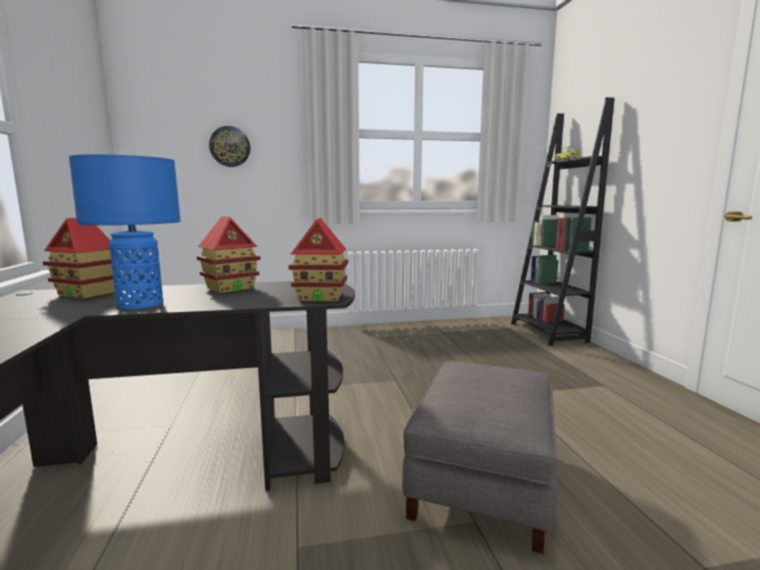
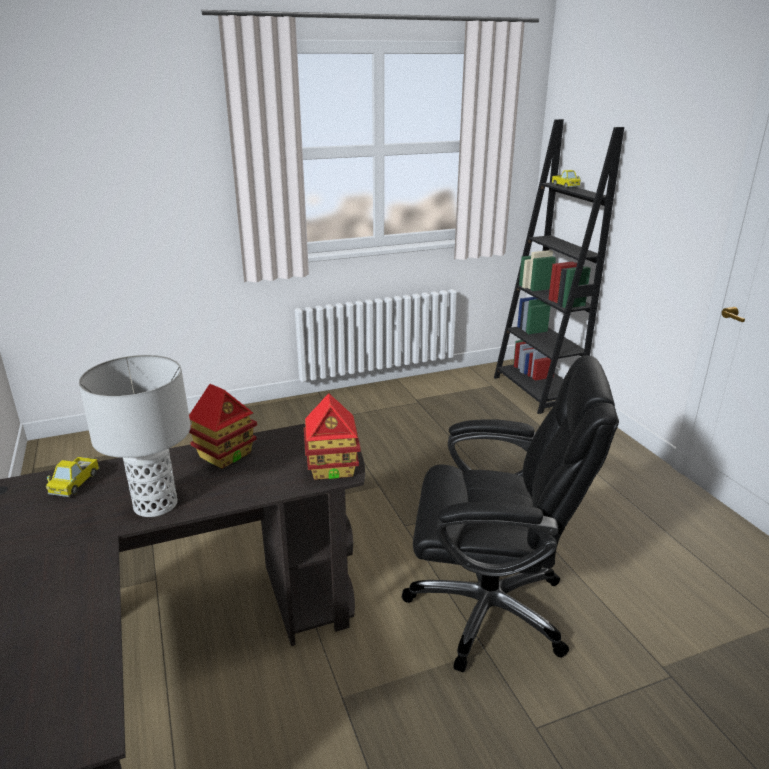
camera: 10 degrees left, 15 degrees up
toy house [43,218,119,299] -> toy truck [46,457,100,497]
blue table lamp [69,154,181,309] -> white table lamp [79,355,191,517]
wall clock [209,126,250,167] -> none
grey ottoman [402,361,557,554] -> black office chair [401,355,619,673]

